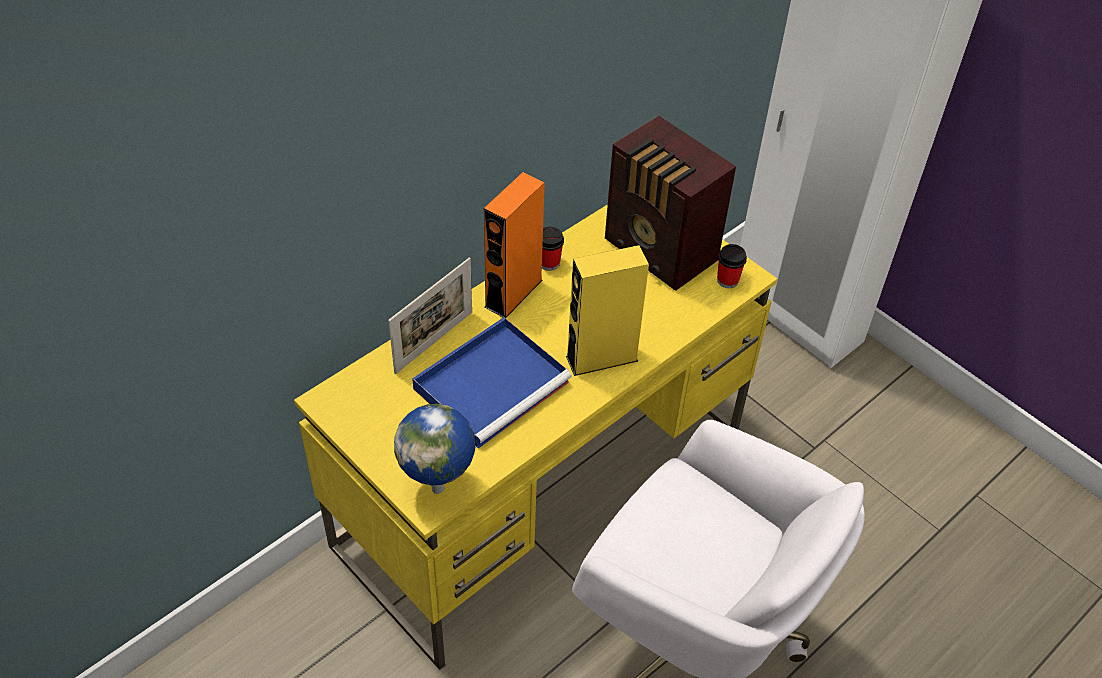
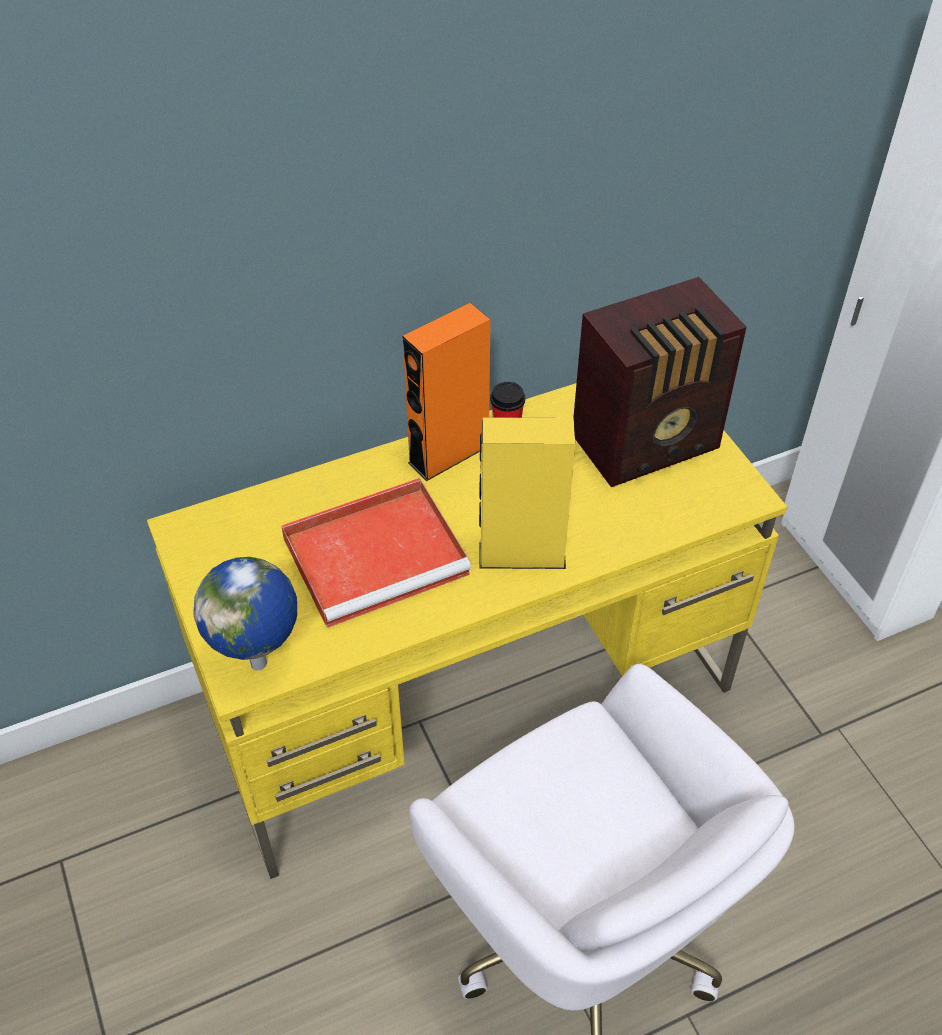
camera: 20 degrees right, 0 degrees up
picture frame [388,257,472,374] -> none
blue tray [412,317,572,449] -> red tray [281,478,471,628]
radio [605,116,736,291] -> radio turned 90 degrees counterclockwise [573,277,746,487]
cup [717,244,747,288] -> none

